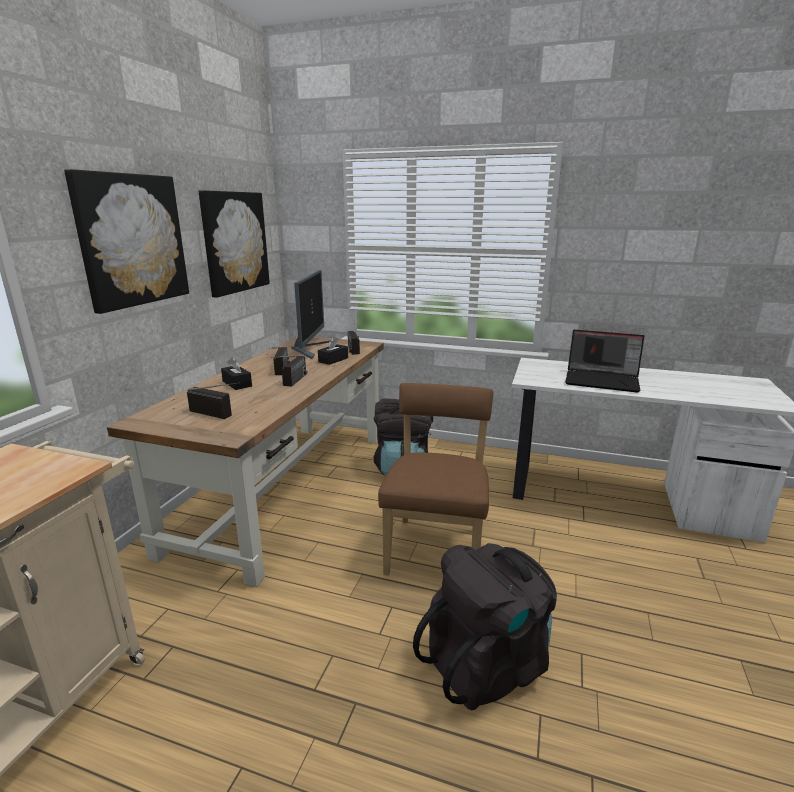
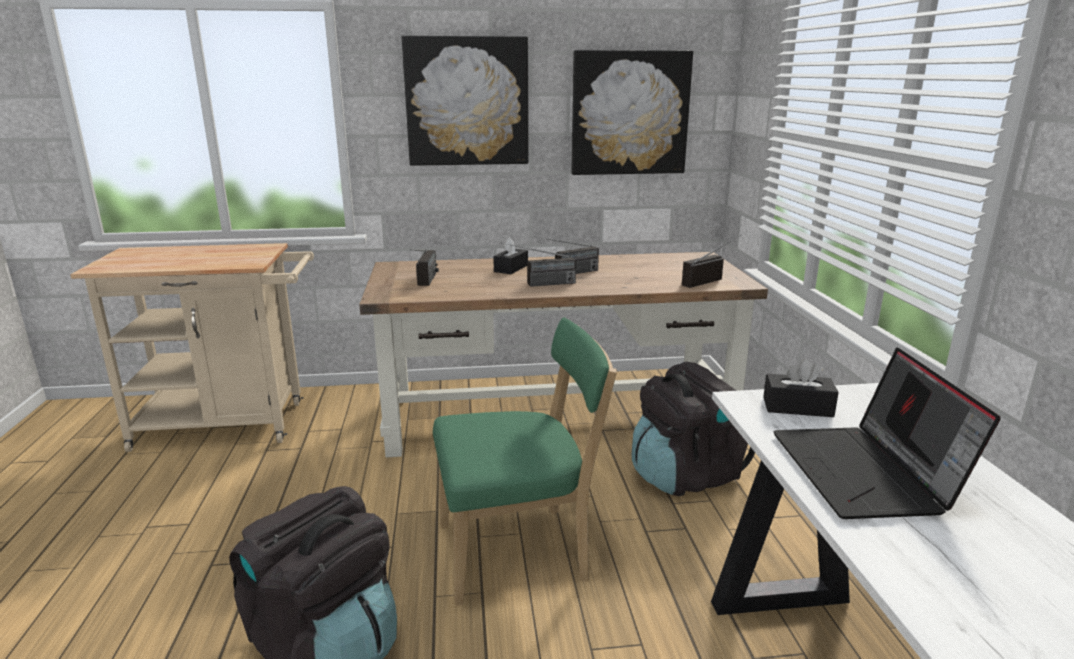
camera: 65 degrees right, 0 degrees up
monitor [291,270,330,359] -> none
black tissue box [318,337,348,365] -> black tissue box moved to [763,359,839,417]
brown chair [378,383,493,576] -> green chair [433,318,617,606]

